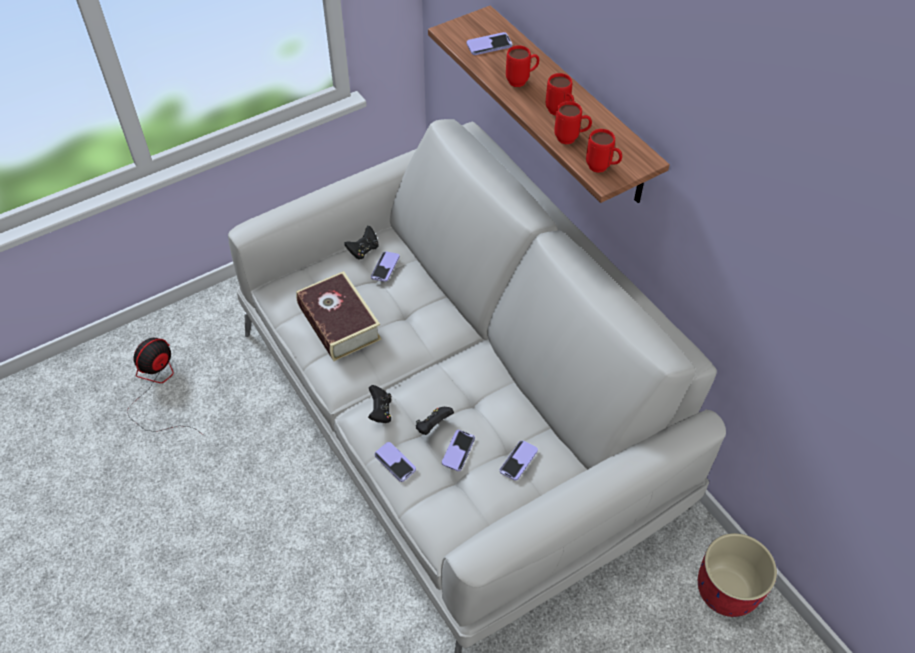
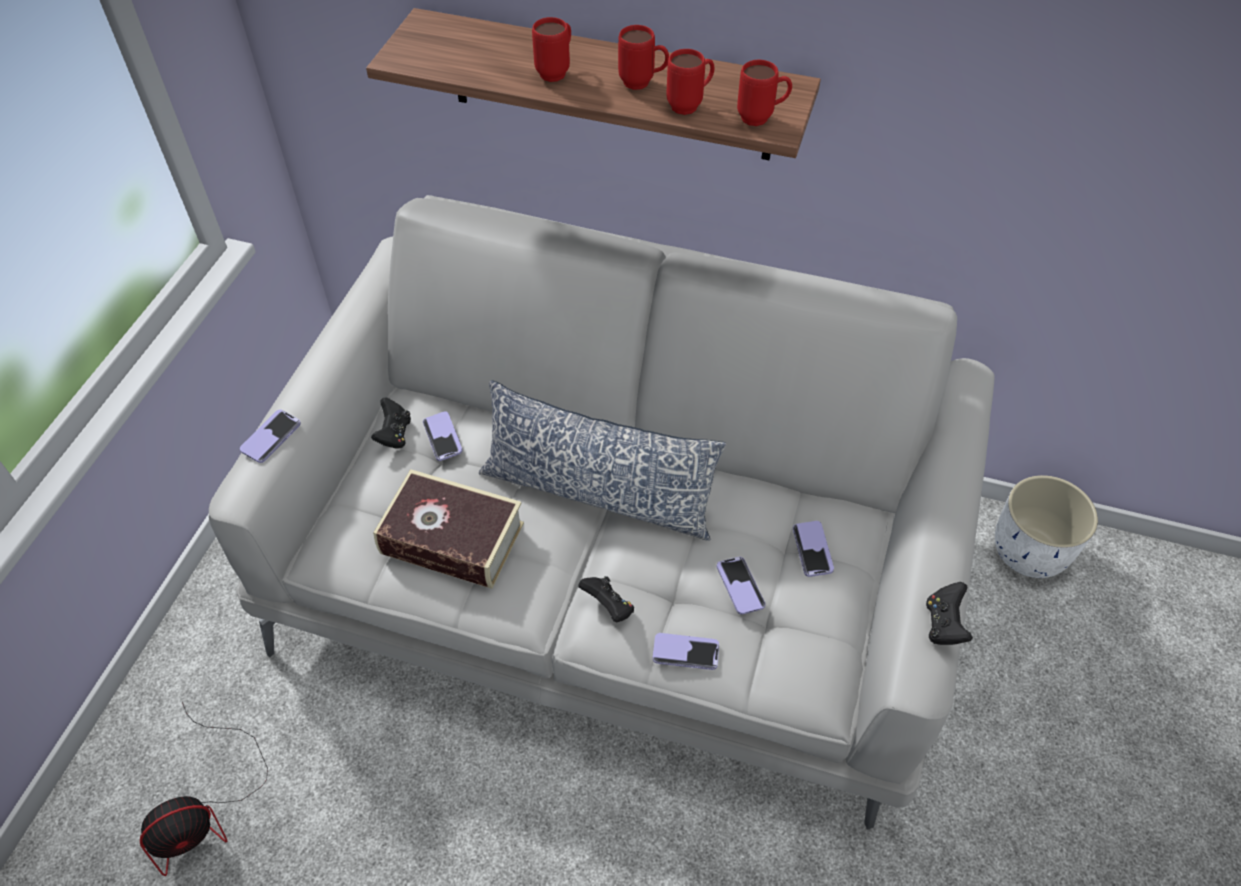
camera: 40 degrees left, 0 degrees up
fan [127,338,203,435] -> fan turned 120 degrees counterclockwise [140,702,268,876]
black game controller [416,407,454,435] -> black game controller moved to [926,582,973,645]
phone [467,32,512,55] -> phone moved to [240,410,301,463]
red planter [698,533,777,617] -> white planter [995,475,1098,578]
none -> pillow [479,380,726,541]

